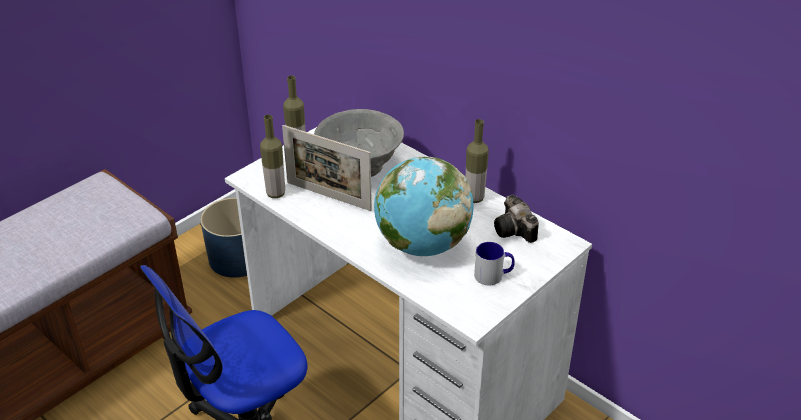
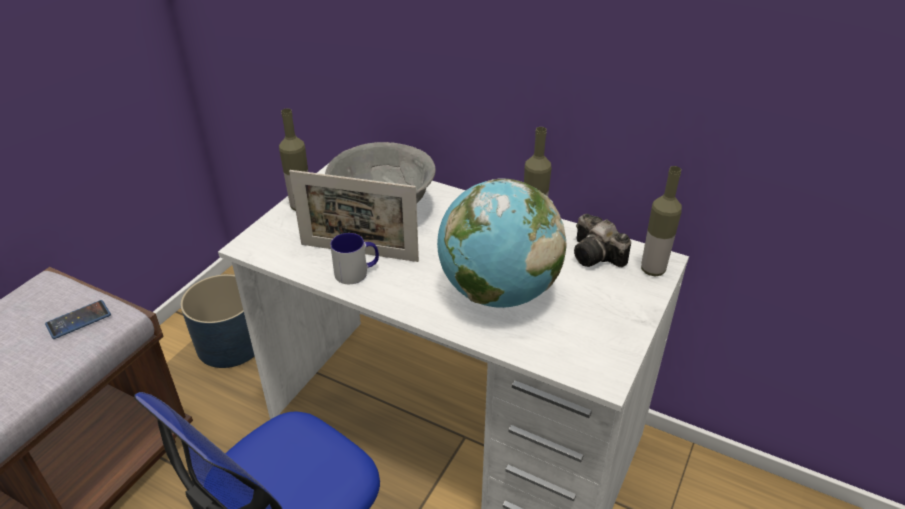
camera: 15 degrees left, 0 degrees up
bottle [260,115,285,198] -> bottle moved to [641,166,682,277]
mug [474,242,515,285] -> mug moved to [330,233,379,284]
none -> phone [45,300,111,339]

